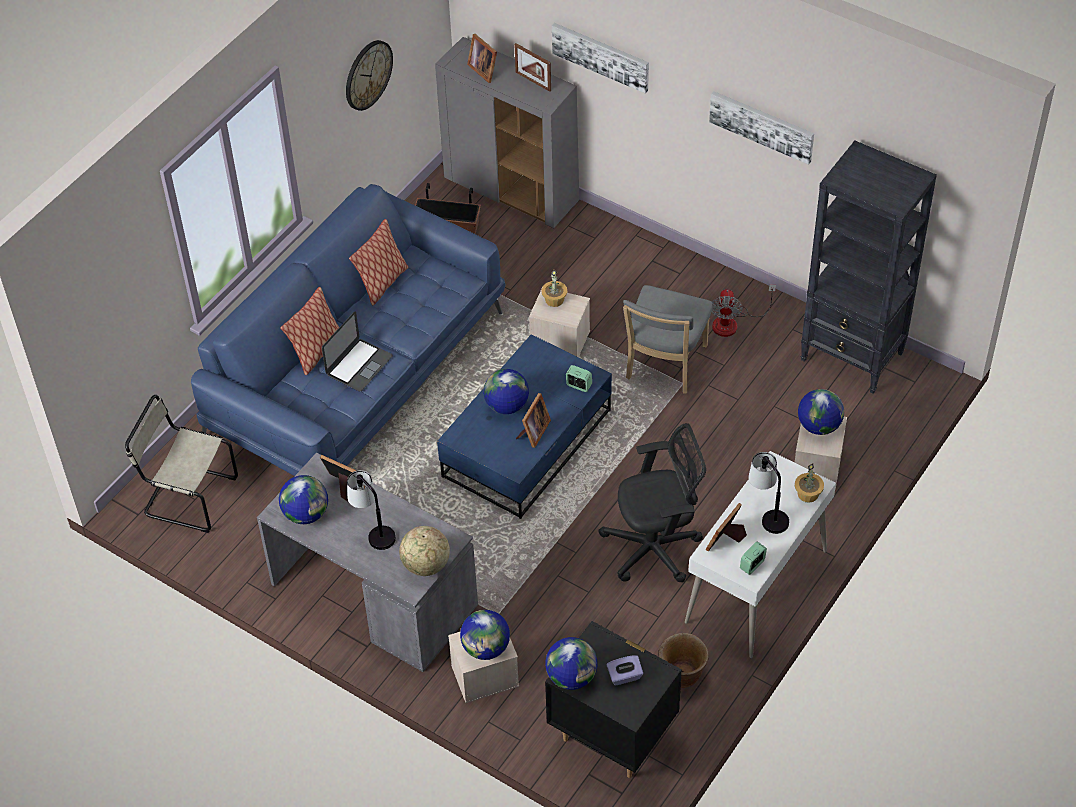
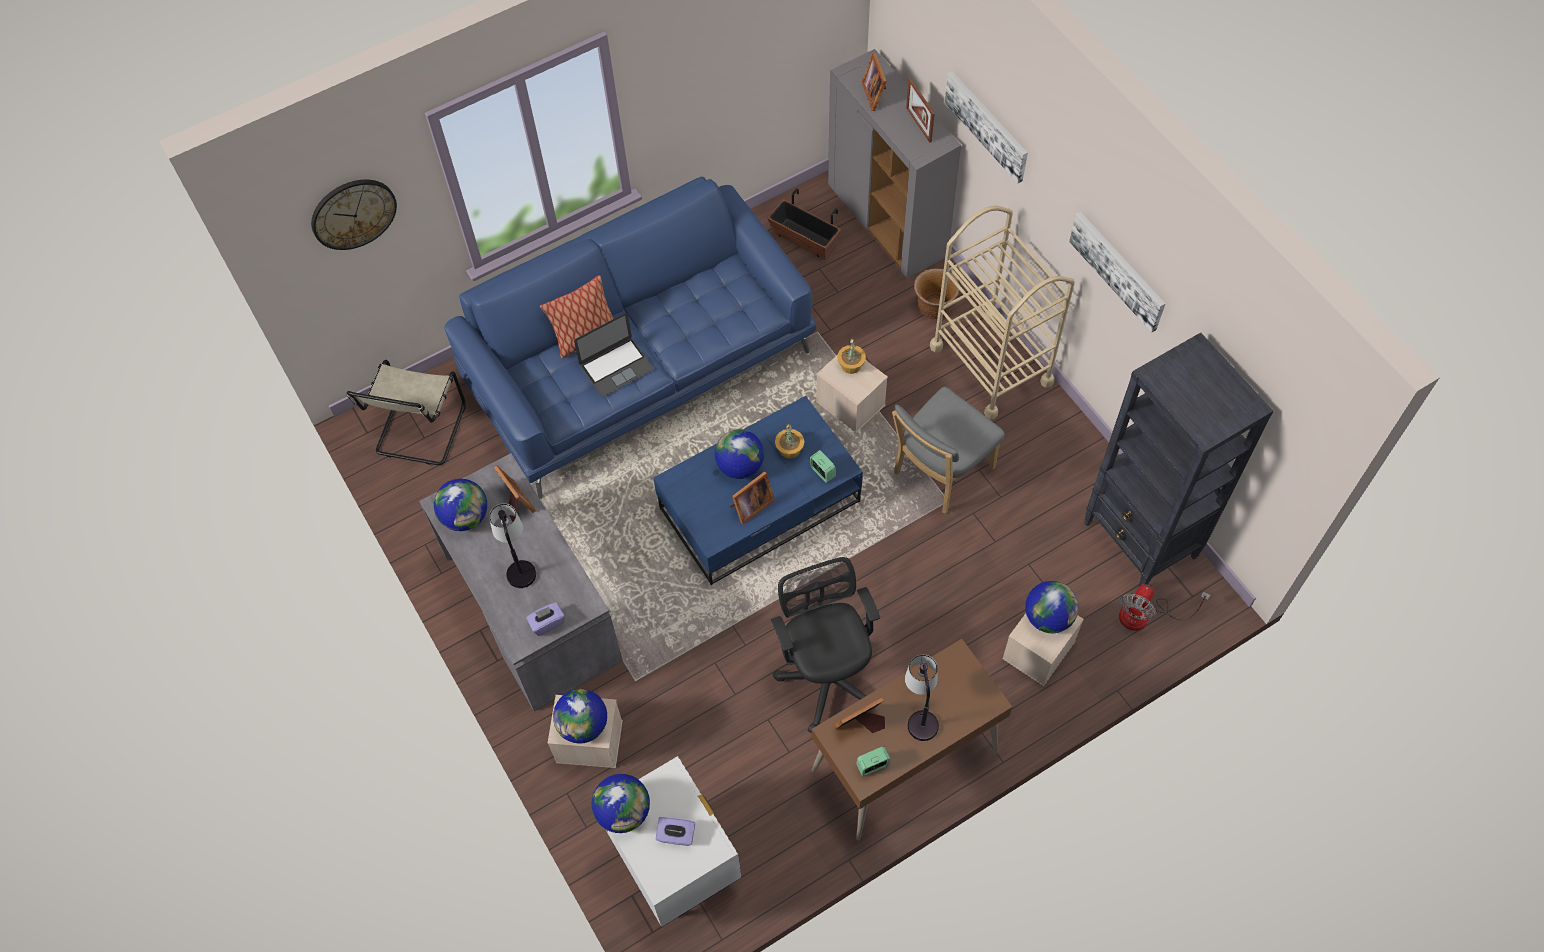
camera: 25 degrees right, 10 degrees up
beige chair [125,395,238,533] -> beige chair turned 120 degrees counterclockwise [347,360,466,465]
wall clock [346,40,393,111] -> wall clock moved to [311,180,397,250]
pillow [349,219,408,305] -> none
globe [399,526,450,576] -> purple tissue box [526,602,565,636]
black nightstand [545,621,682,778] -> white nightstand [606,756,741,927]
black office chair [598,423,706,582] -> black office chair turned 120 degrees counterclockwise [771,557,880,734]
brown planter [659,633,709,688] -> brown planter moved to [914,269,959,319]
white desk [685,451,836,658] -> brown desk [811,639,1012,841]
fan [712,284,776,337] -> fan moved to [1119,584,1210,631]
potted plant [795,463,824,503] -> potted plant moved to [775,424,804,459]
none -> beige cart [930,205,1075,420]

